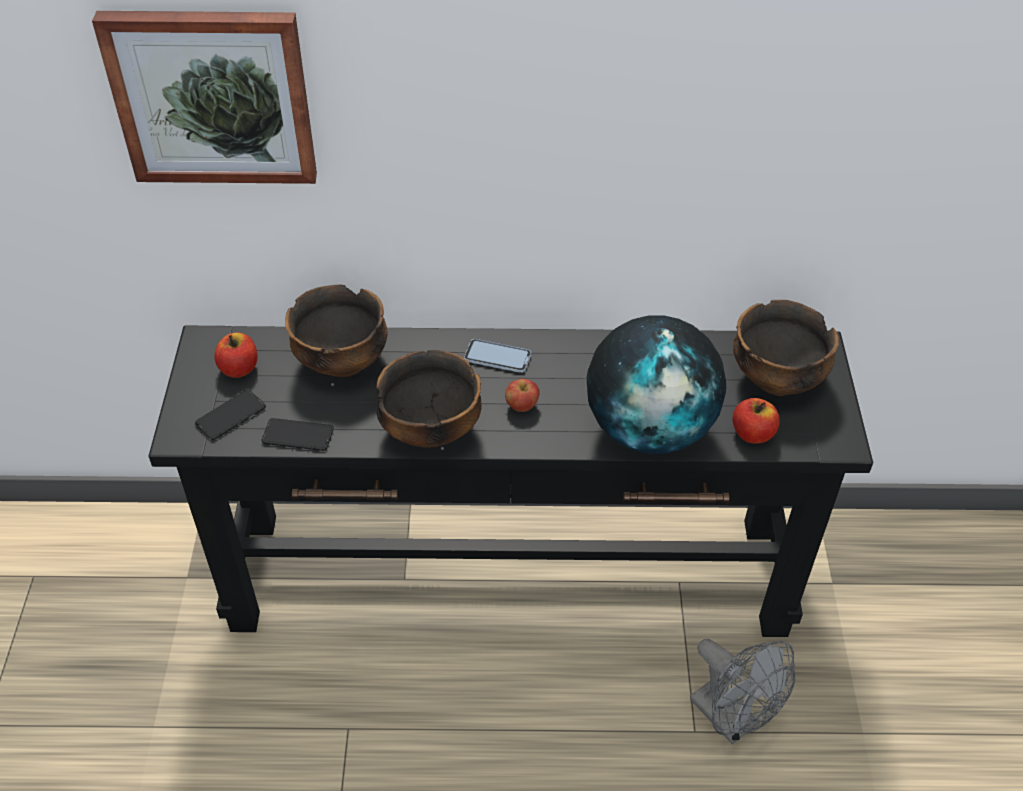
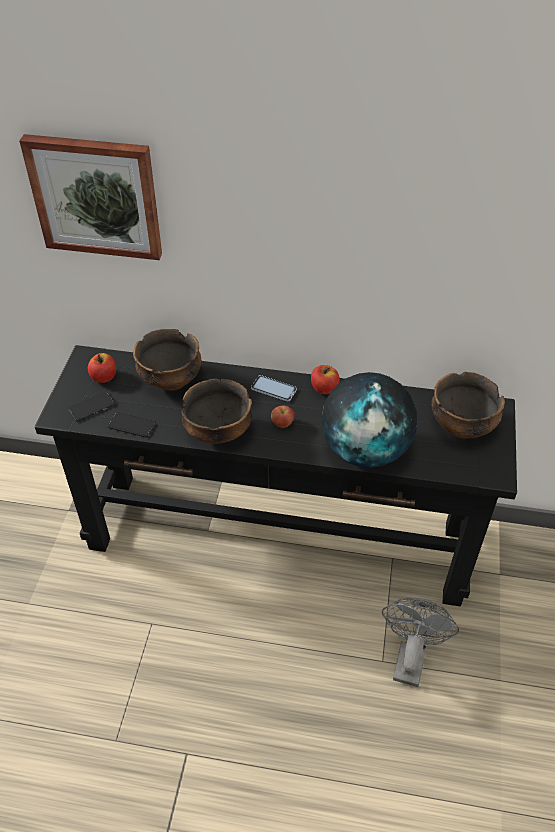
camera: 10 degrees right, 0 degrees up
grey fan [690,639,795,744] -> grey fan turned 135 degrees counterclockwise [382,598,459,687]
apple [733,398,780,444] -> apple moved to [311,365,340,394]

